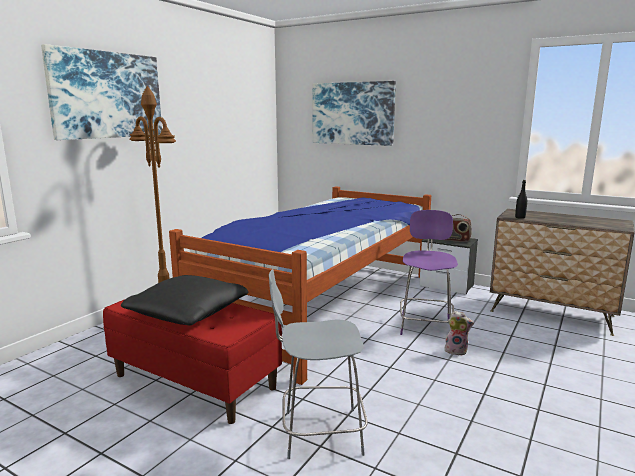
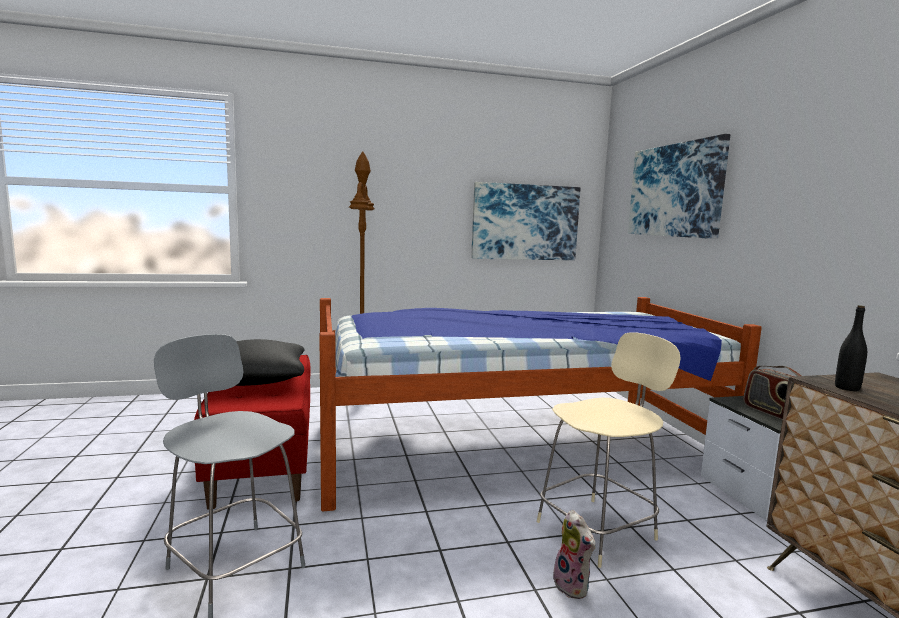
camera: 45 degrees right, 5 degrees down
picture [41,44,162,140] -> picture moved to [471,182,581,260]
purple chair [400,210,458,335] -> beige chair [537,332,681,568]

